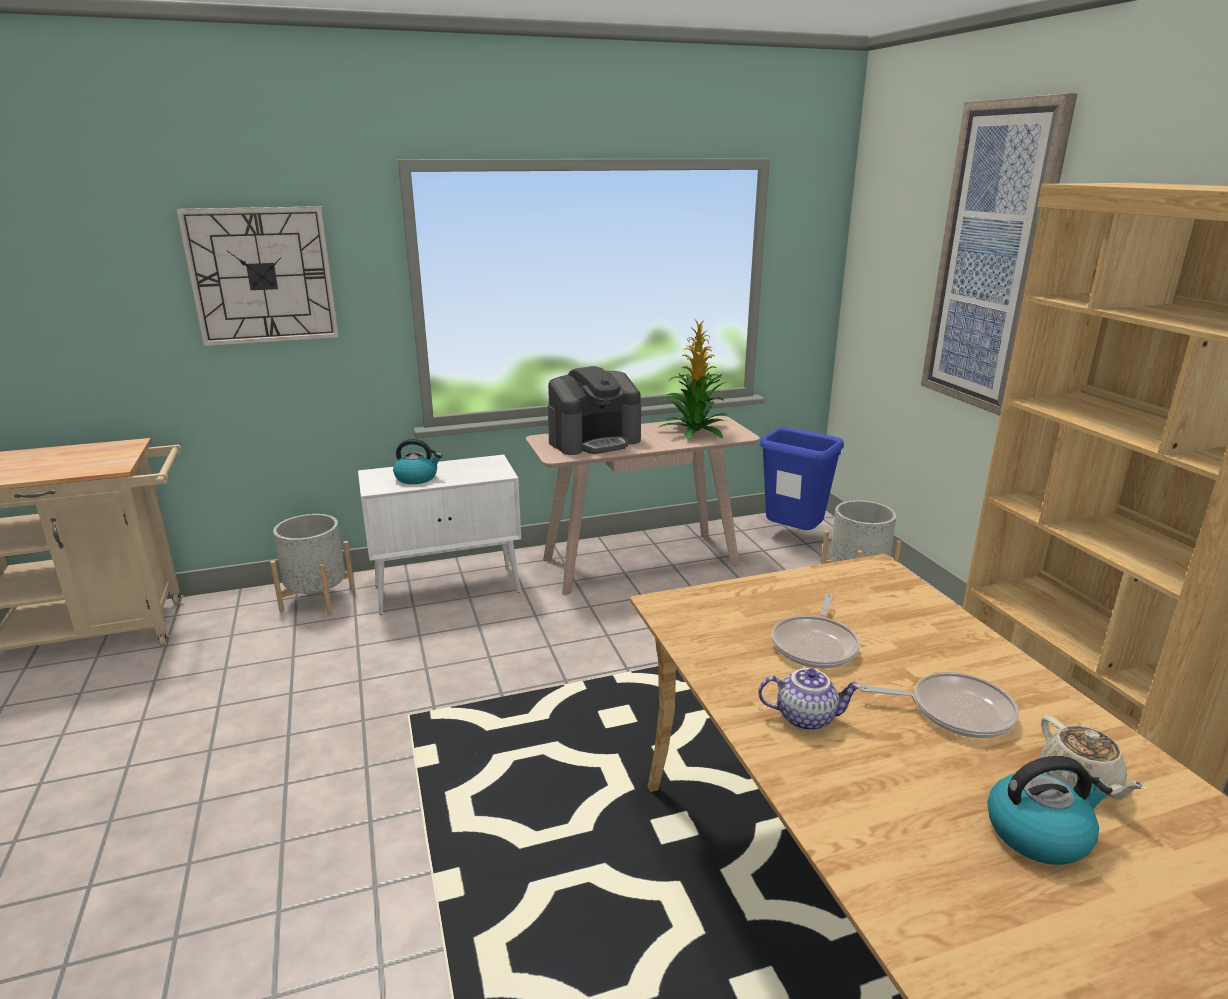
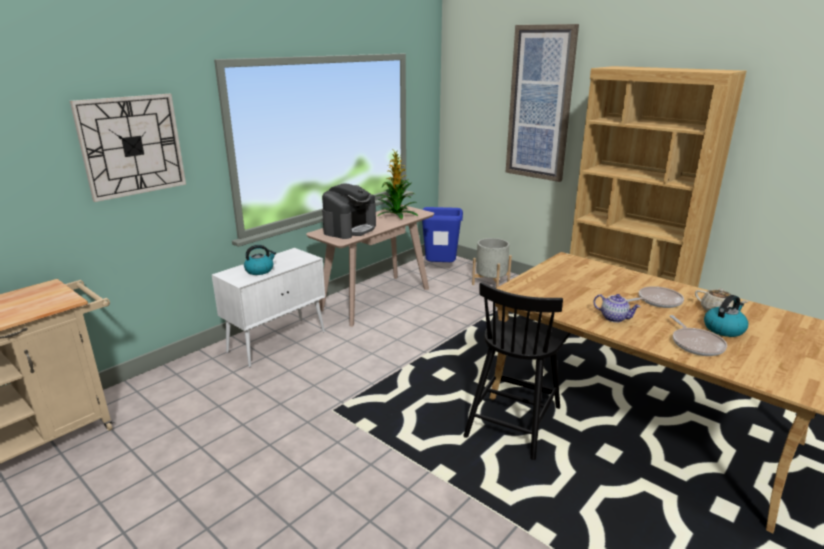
camera: 30 degrees left, 0 degrees up
grey planter [270,514,355,616] -> none
teapot [758,668,862,731] -> teapot turned 60 degrees clockwise [594,294,641,322]
frying pan [772,594,860,669] -> frying pan moved to [670,315,727,356]
none -> black chair [463,282,570,460]

